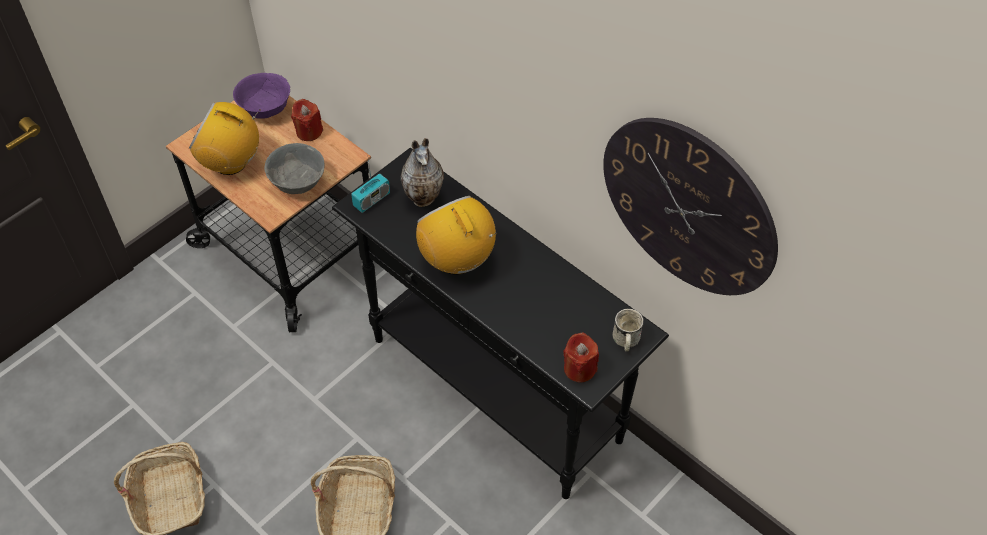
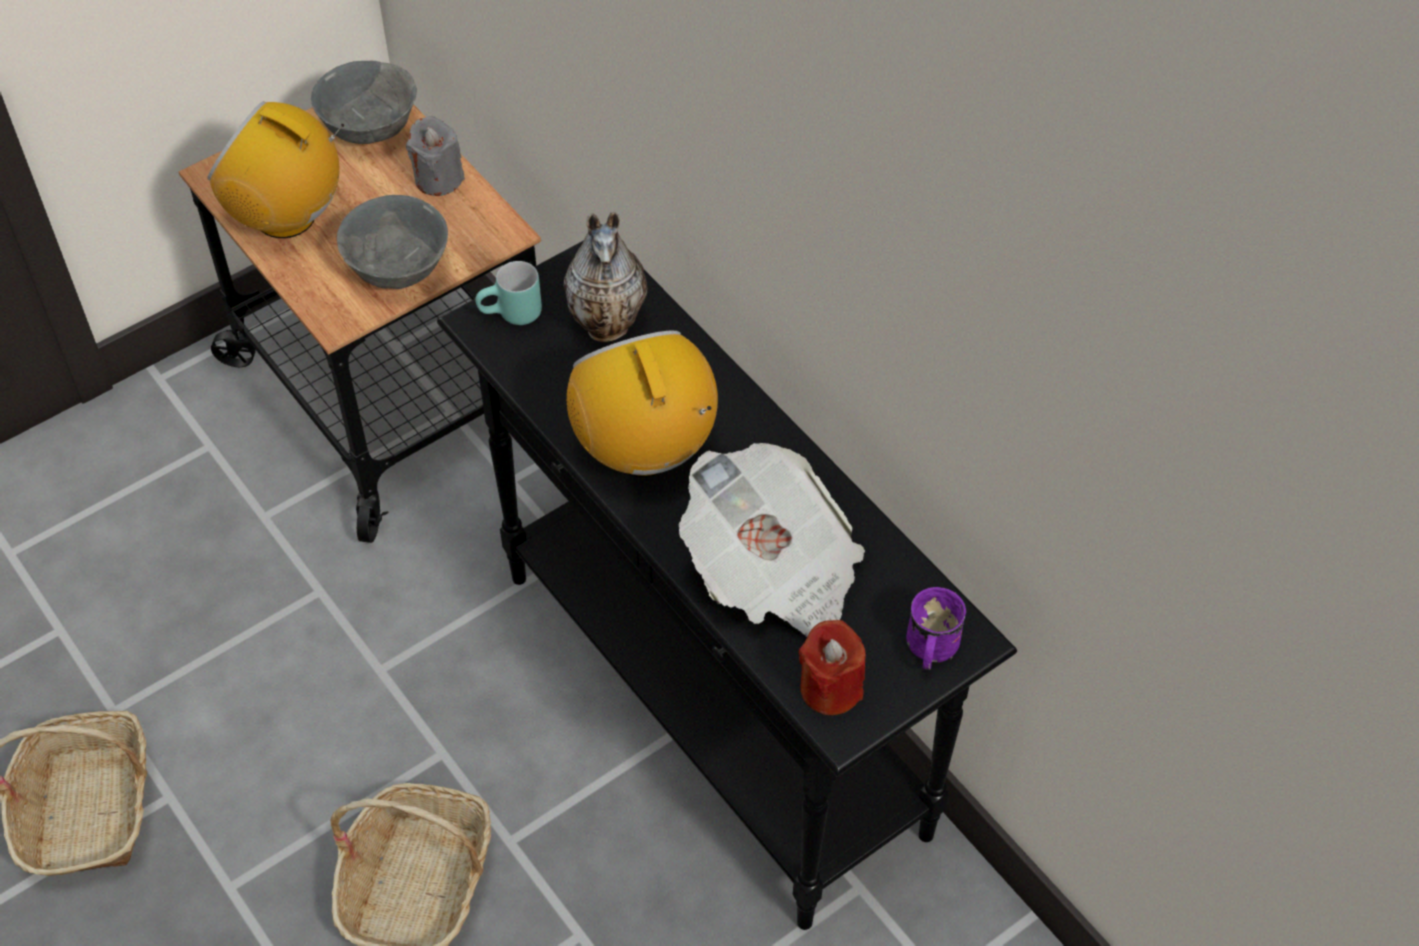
camera: 10 degrees right, 0 degrees up
purple bowl [233,73,290,119] -> grey bowl [311,61,417,144]
red candle [291,99,323,141] -> grey candle [406,116,465,196]
radio [351,160,390,213] -> turquoise mug [475,261,542,325]
wall clock [603,118,778,295] -> none
white mug [612,309,643,352] -> purple mug [906,587,967,670]
none -> newspaper [678,443,865,637]

